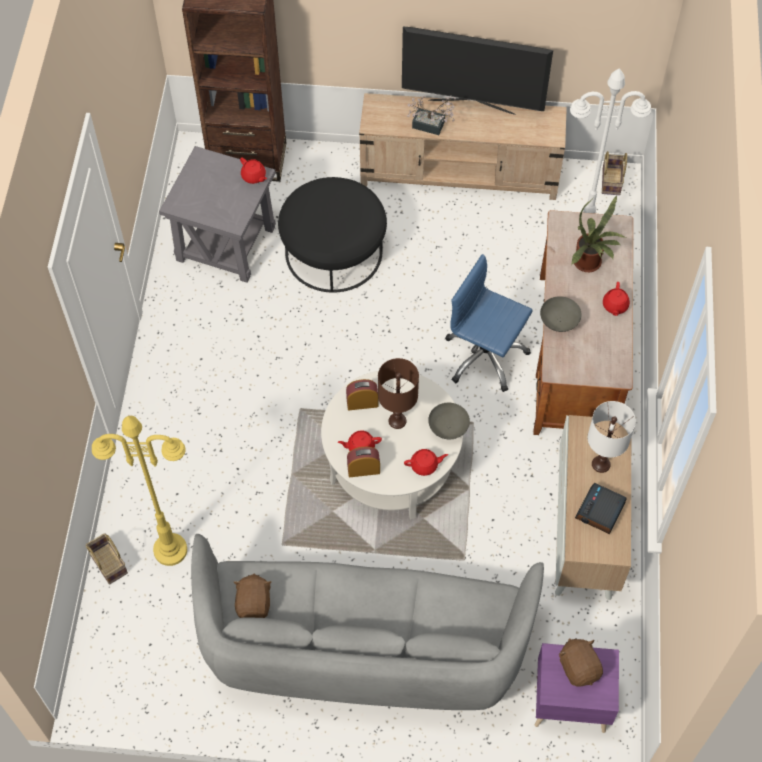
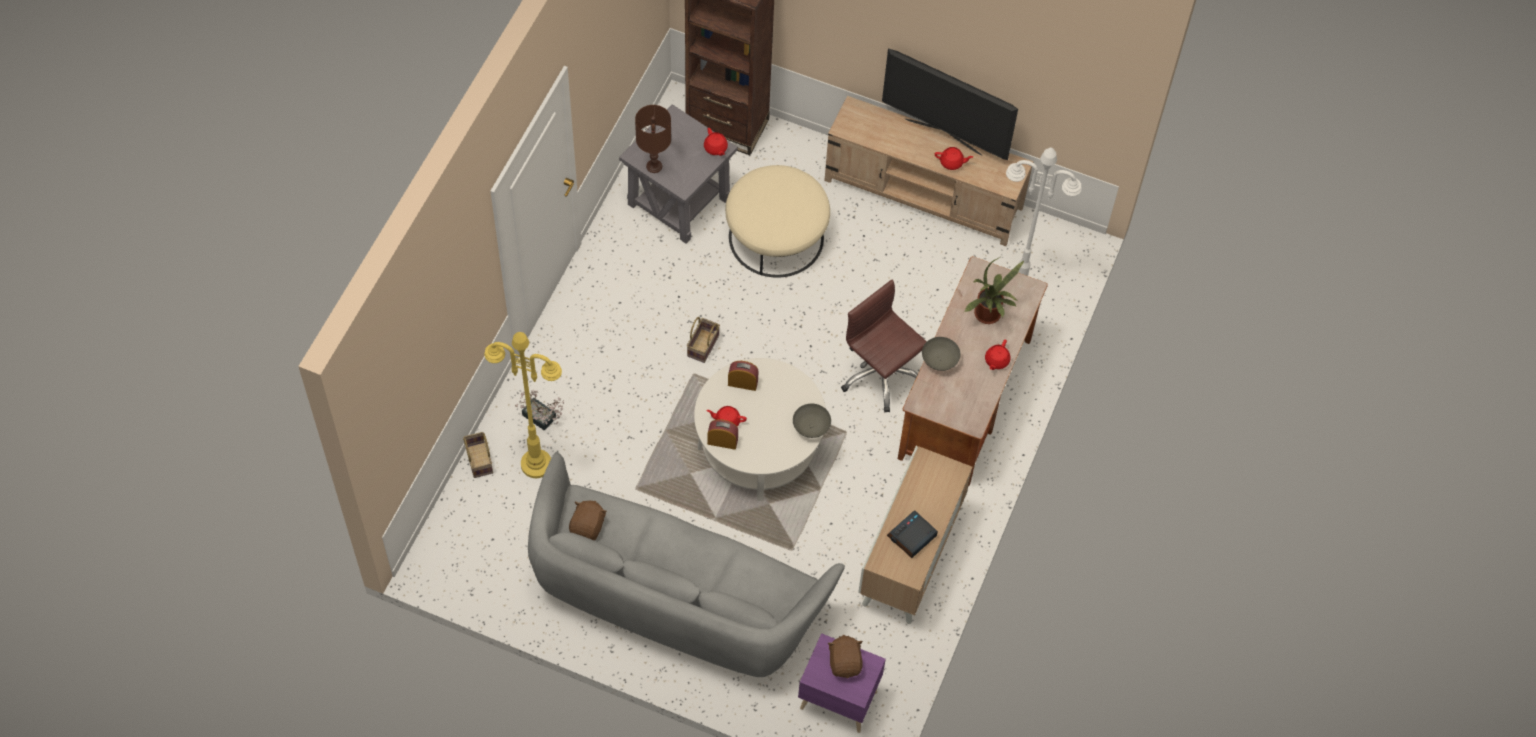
camera: 15 degrees right, 0 degrees up
black ottoman [278,177,387,293] -> beige ottoman [725,165,830,278]
brown table lamp [378,358,419,429] -> brown table lamp moved to [635,105,671,173]
red teapot [404,449,448,476] -> red teapot moved to [935,147,973,170]
potted plant [407,96,456,135] -> potted plant moved to [515,390,564,431]
blue office chair [445,254,533,392] -> brown office chair [841,280,927,412]
white table lamp [588,401,636,473] -> none
basket [602,151,627,195] -> basket moved to [687,317,720,363]

